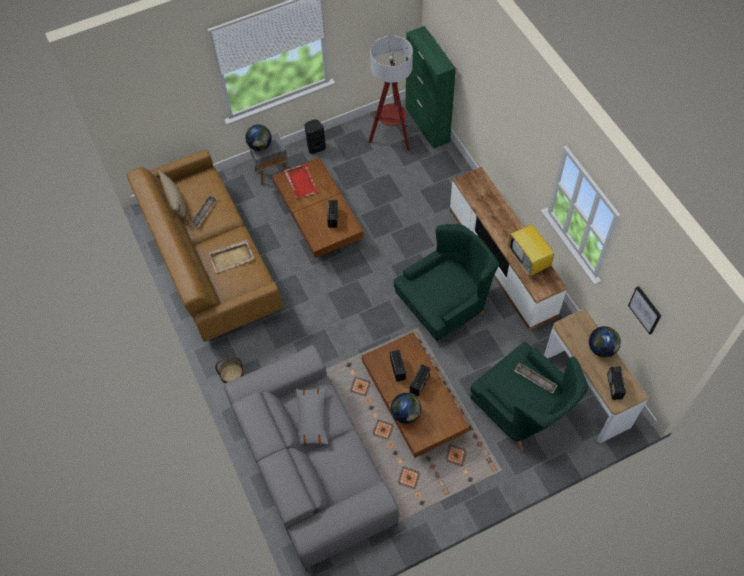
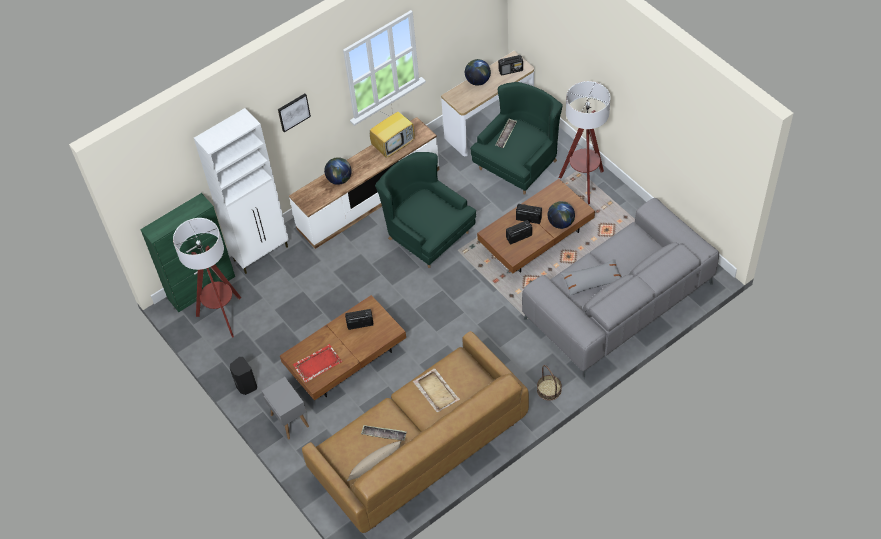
camera: 100 degrees left, 5 degrees down
globe [245,125,272,151] -> globe moved to [324,157,352,185]
picture [628,286,661,335] -> picture moved to [278,94,311,132]
none -> white cabinet [194,108,289,274]
none -> floor lamp [558,81,611,204]

